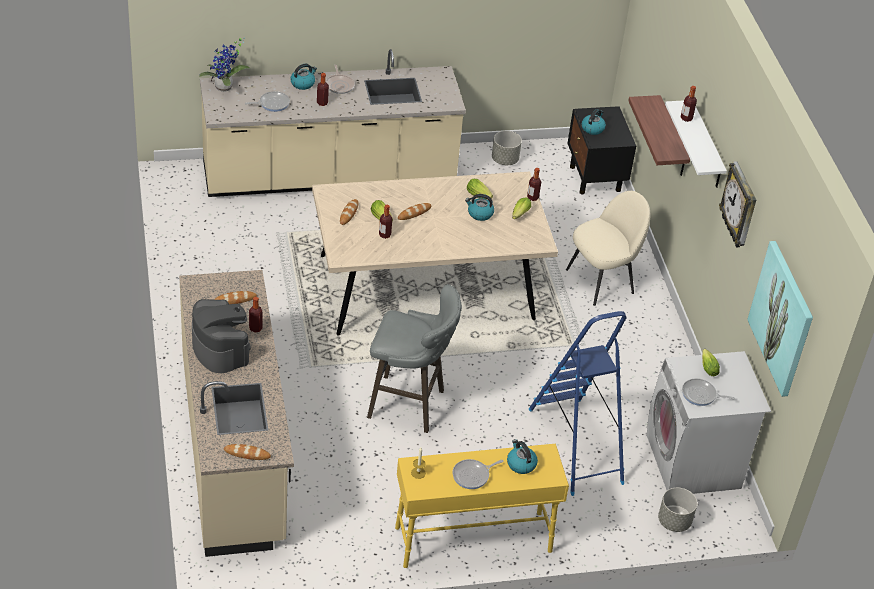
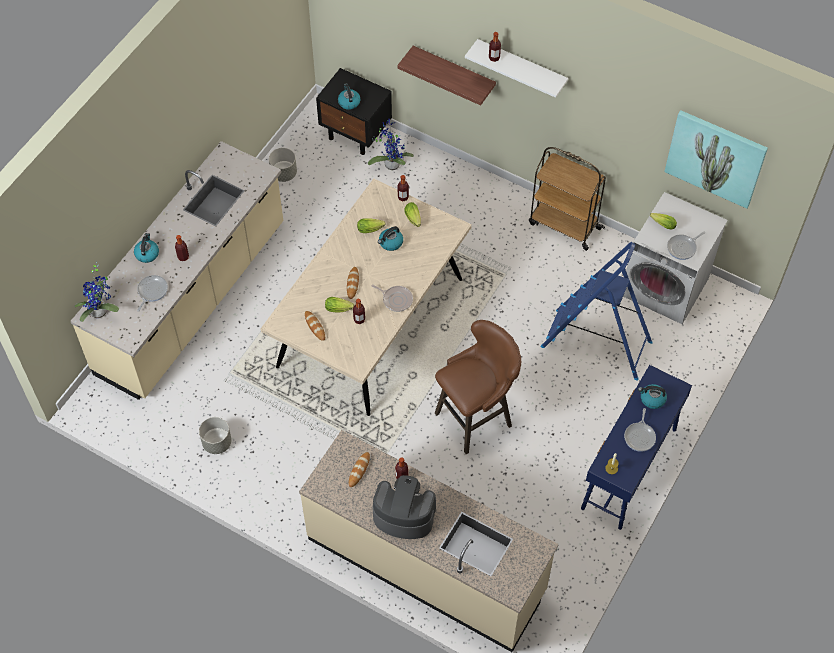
camera: 45 degrees left, 15 degrees up
bread [224,444,271,460] -> none
frying pan [326,65,355,94] -> frying pan moved to [372,285,413,312]
grey stool [367,284,462,433] -> brown stool [435,320,521,454]
yellow console table [395,444,569,568] -> blue console table [581,365,692,530]
beige chair [566,191,650,306] -> none
grey planter [658,488,697,532] -> grey planter moved to [199,417,232,454]
wall clock [719,161,756,247] -> none
none -> potted plant [368,118,414,170]
none -> brown cart [529,147,606,251]

